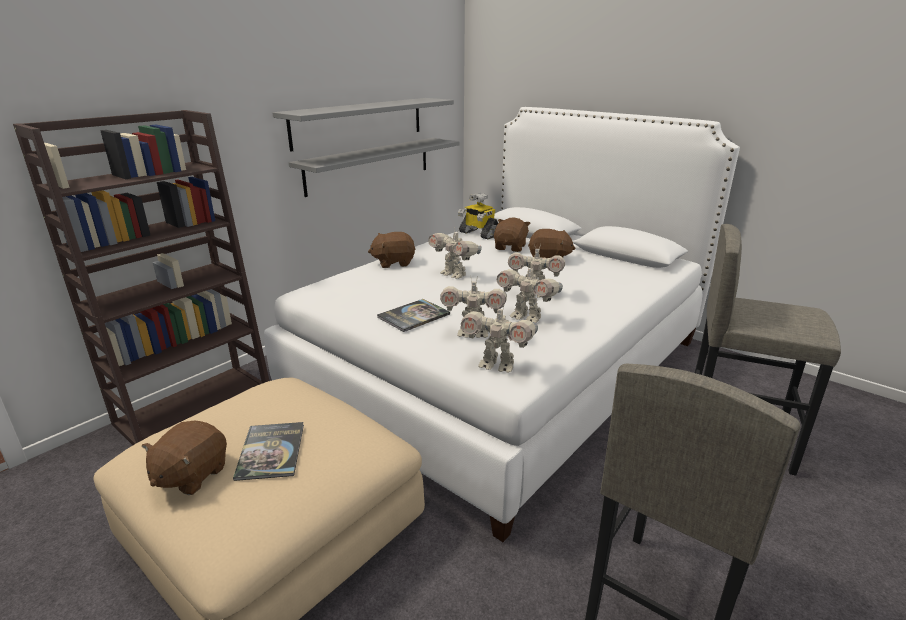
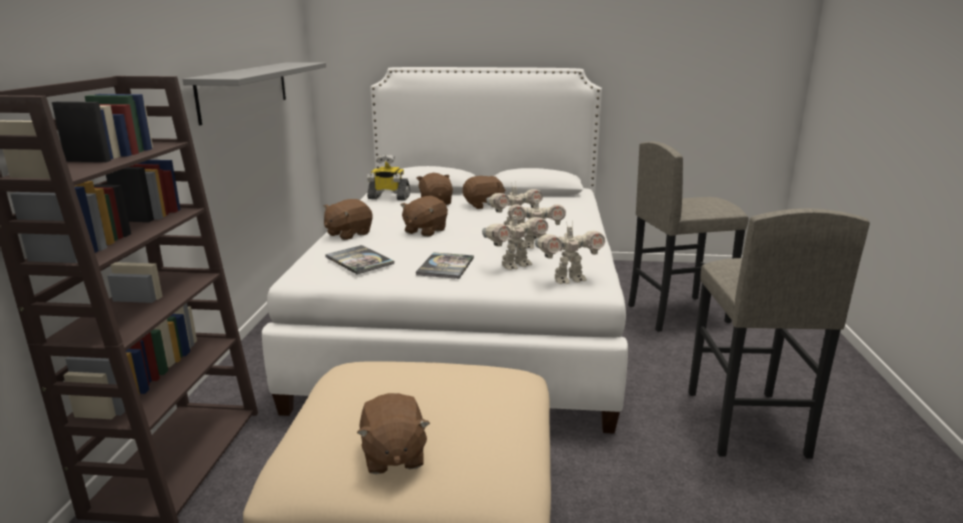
camera: 35 degrees left, 5 degrees down
book [233,422,304,481] -> book moved to [325,245,394,274]
grey shelf [289,138,459,197] -> none
toy robot [428,229,482,279] -> brown plush toy [401,196,448,237]

